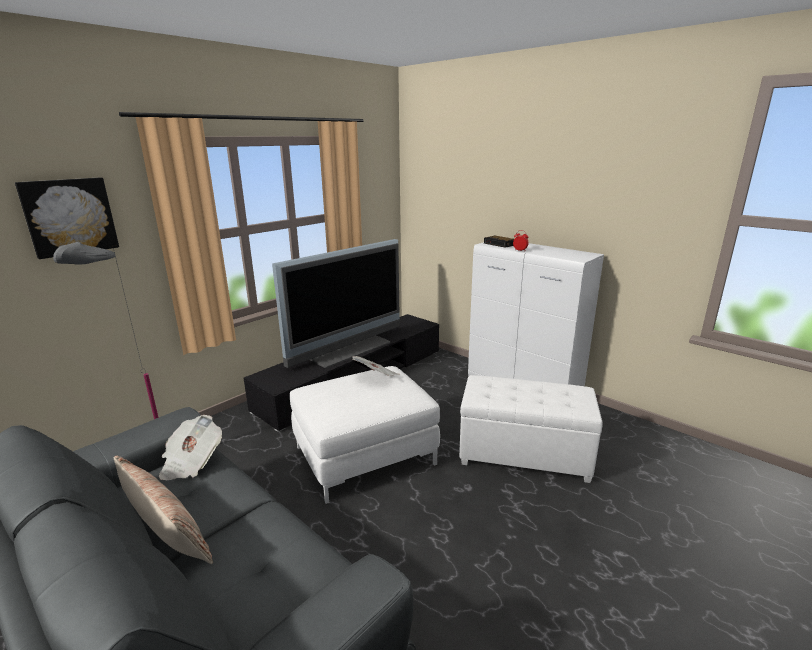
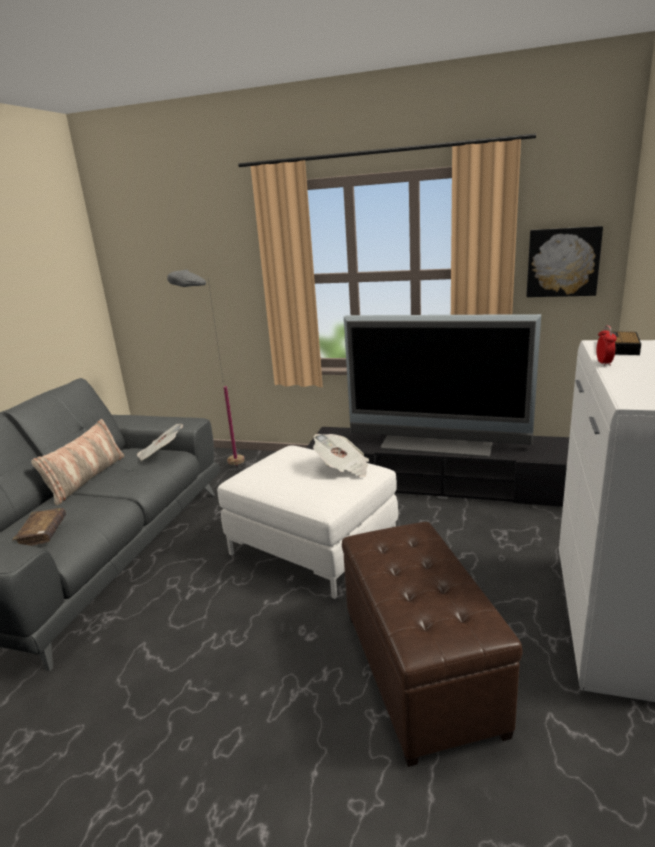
camera: 65 degrees right, 0 degrees up
picture [15,177,119,259] -> picture moved to [526,226,603,297]
white ottoman [459,375,603,483] -> brown ottoman [342,522,522,767]
none -> brown book [12,508,66,546]

